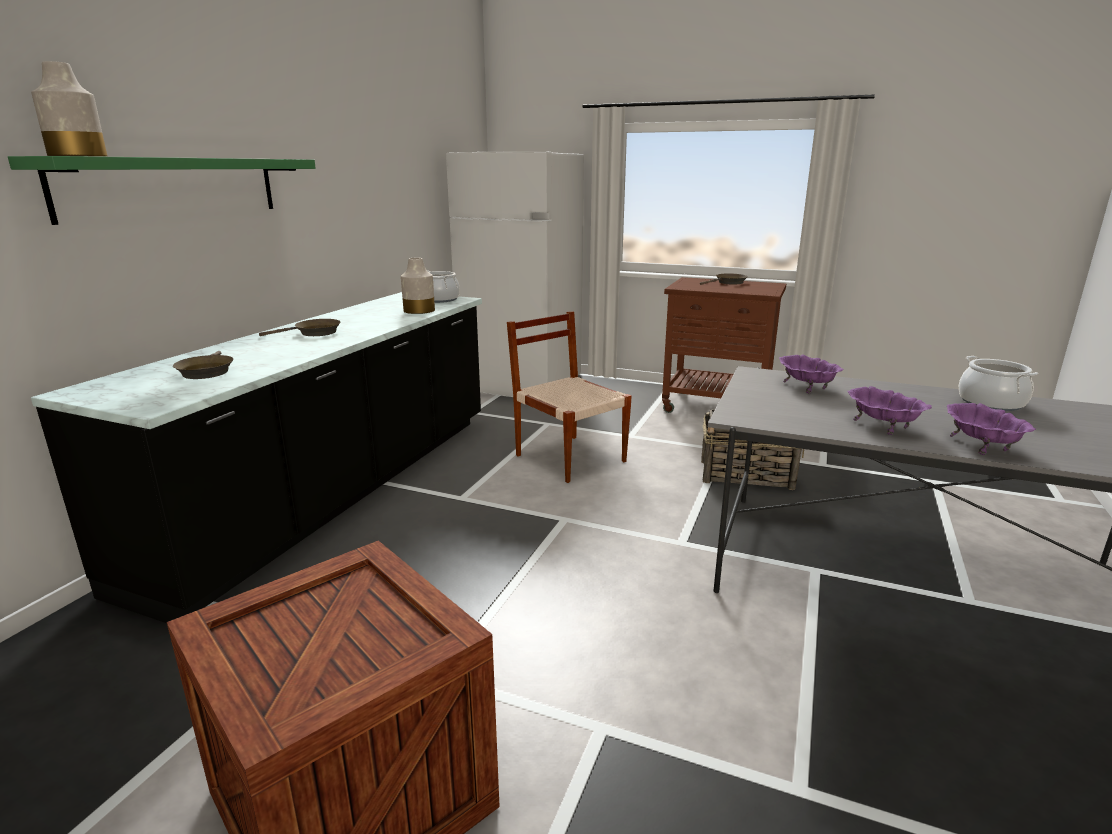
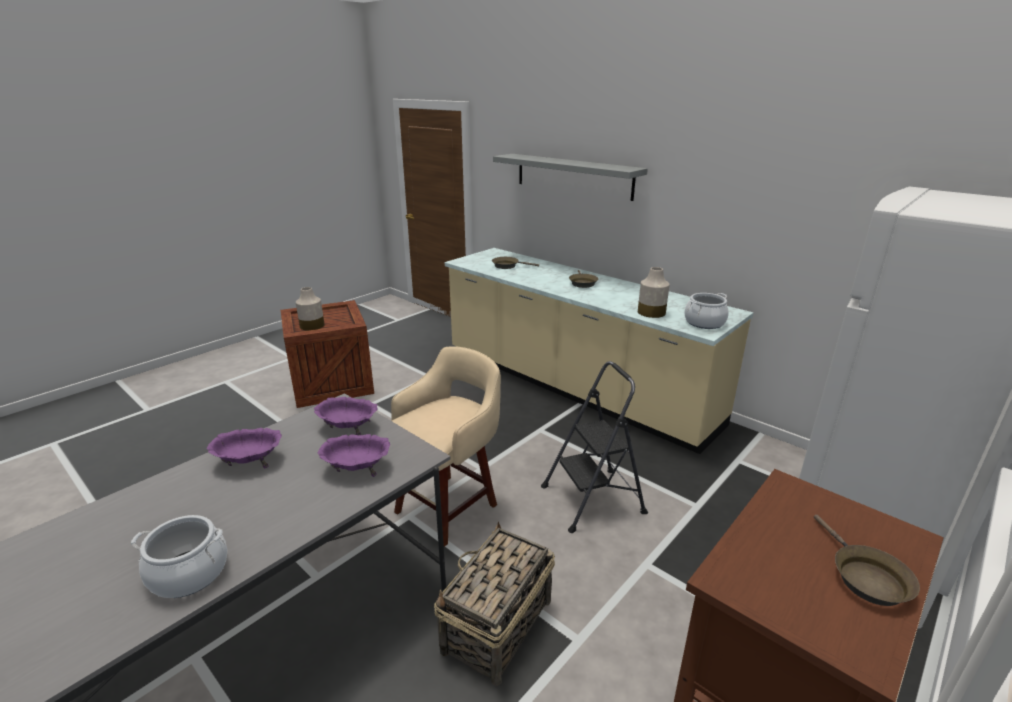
camera: 110 degrees right, 5 degrees up
green shelf [8,156,316,225] -> grey shelf [493,154,648,201]
beige vase [31,61,107,156] -> beige vase moved to [296,287,325,331]
black counter [31,292,482,623] -> beige counter [445,248,753,454]
chair [507,311,631,483] -> black step ladder [541,361,648,533]
purple bowl [947,403,1036,455] -> purple bowl moved to [314,397,378,435]
none -> beige stool [391,346,501,547]

